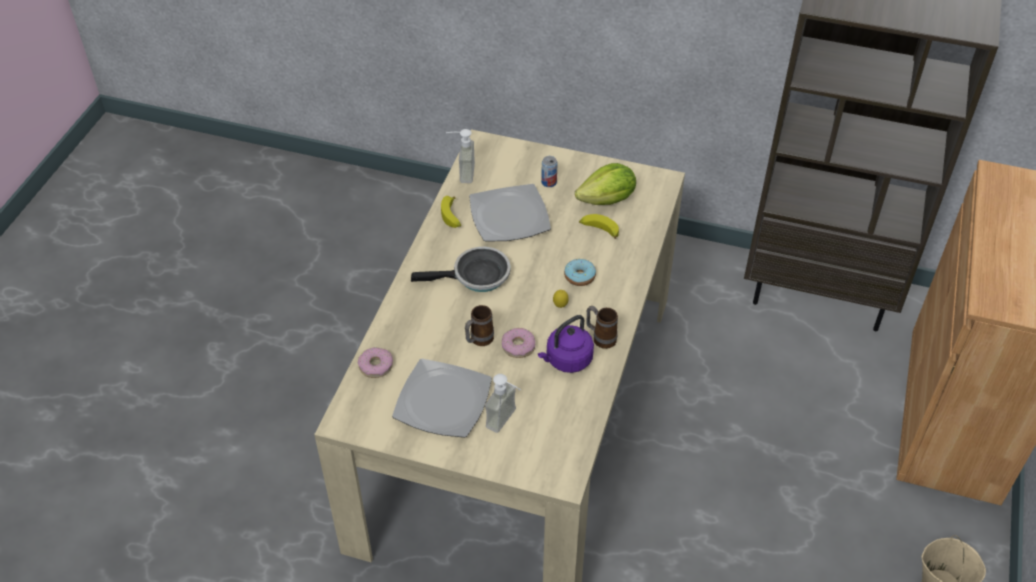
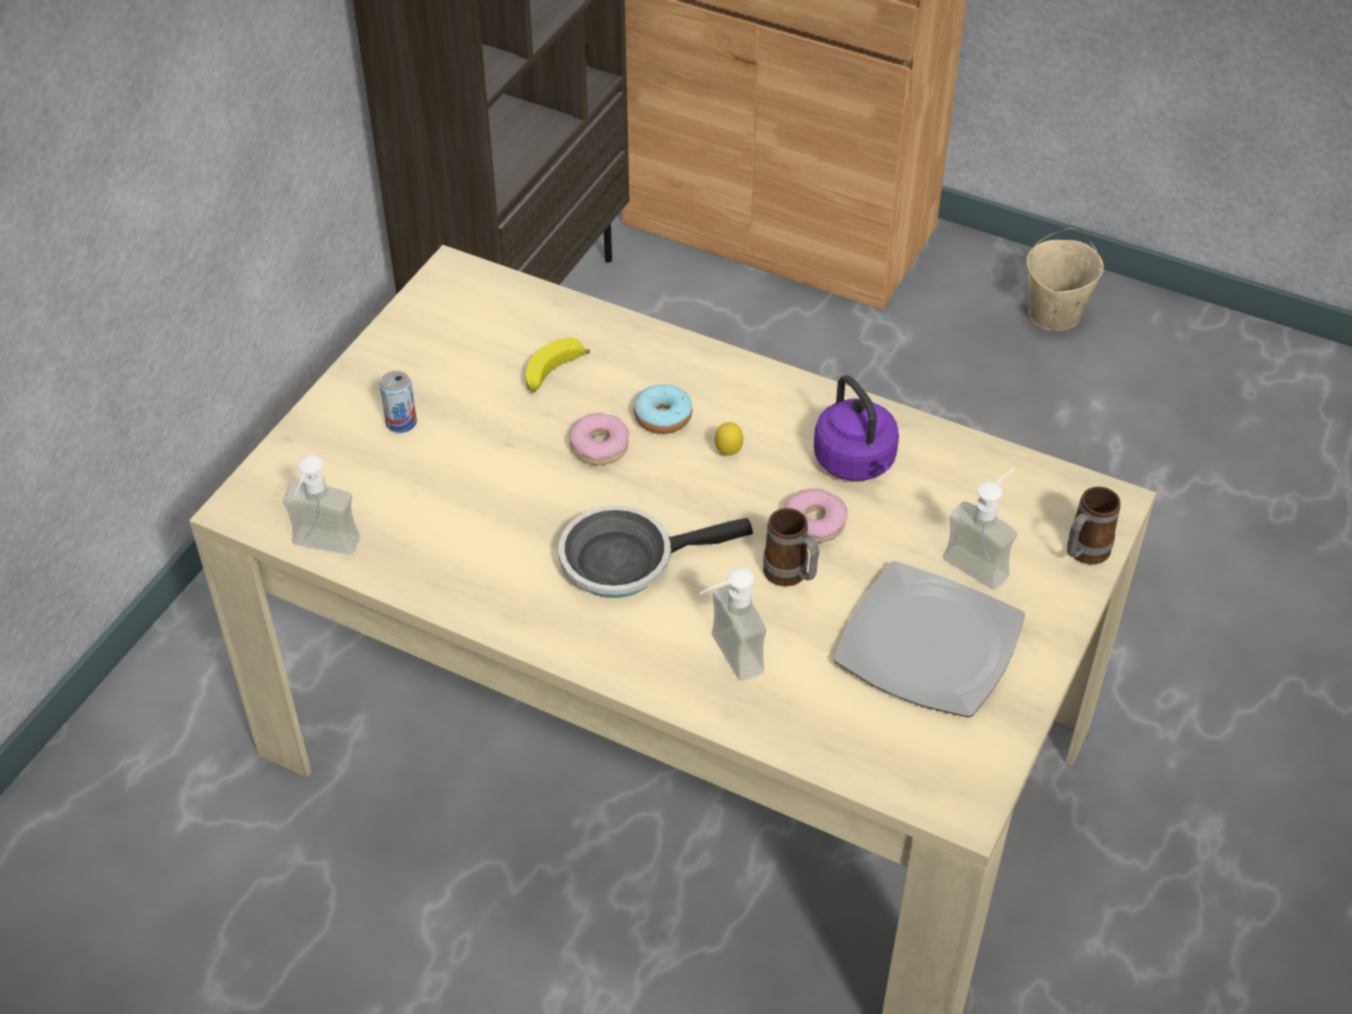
camera: 80 degrees left, 0 degrees up
donut [358,347,393,378] -> donut moved to [569,413,629,465]
frying pan [411,247,511,292] -> frying pan turned 105 degrees counterclockwise [558,505,753,598]
banana [441,196,461,228] -> none
plate [469,184,551,242] -> none
lettuce [575,163,636,205] -> none
mug [586,306,618,349] -> mug moved to [1067,487,1121,564]
none -> soap dispenser [700,568,766,681]

